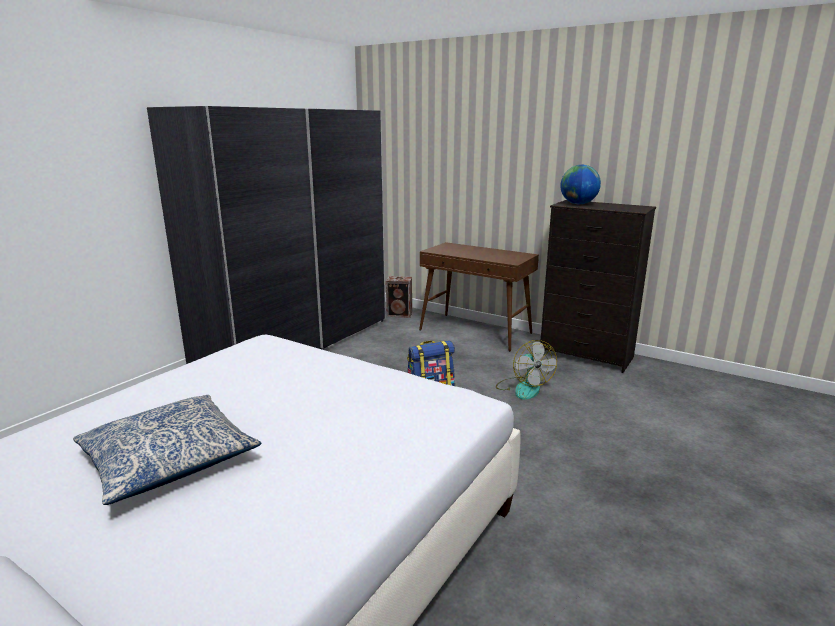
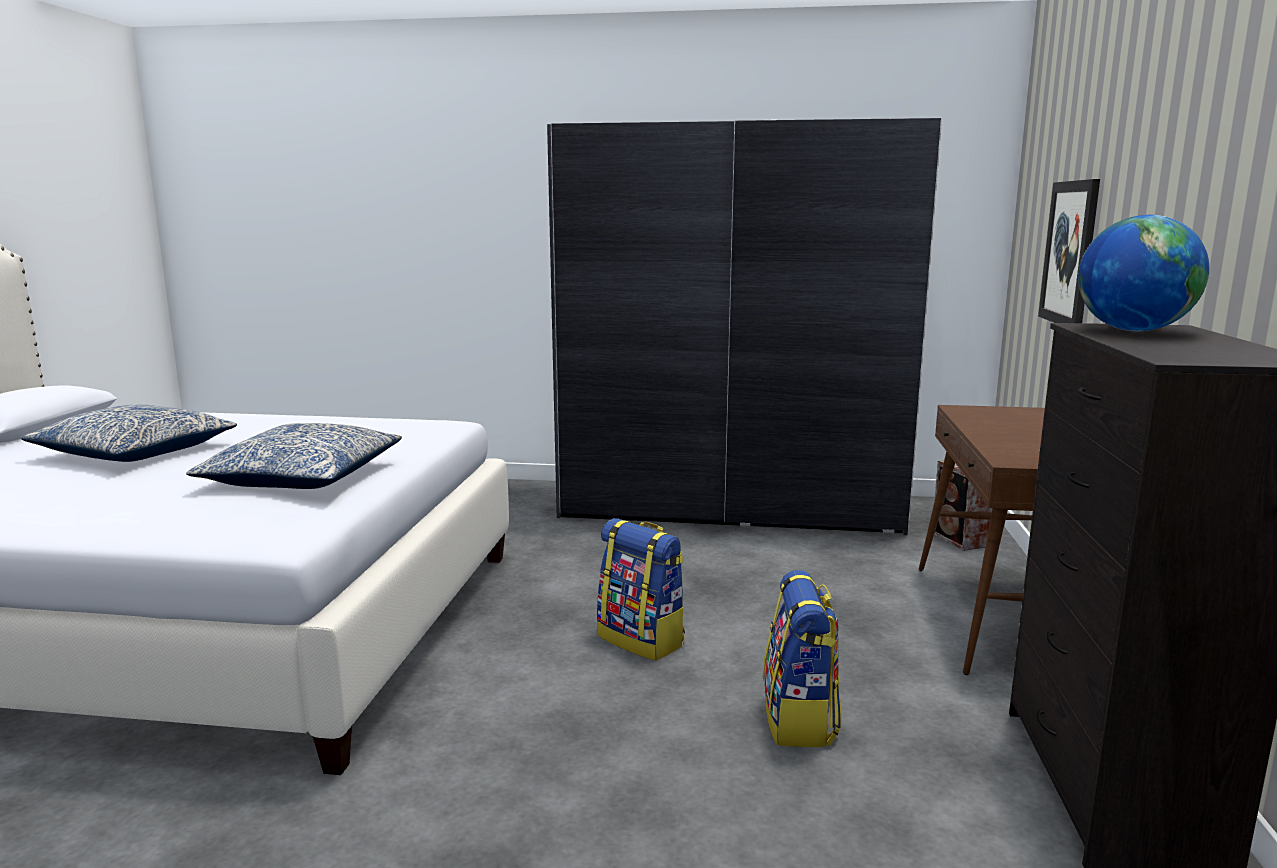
camera: 65 degrees right, 5 degrees down
fan [496,340,557,400] -> backpack [763,570,842,747]
none -> pillow [186,423,402,489]
none -> picture [1038,179,1100,323]

